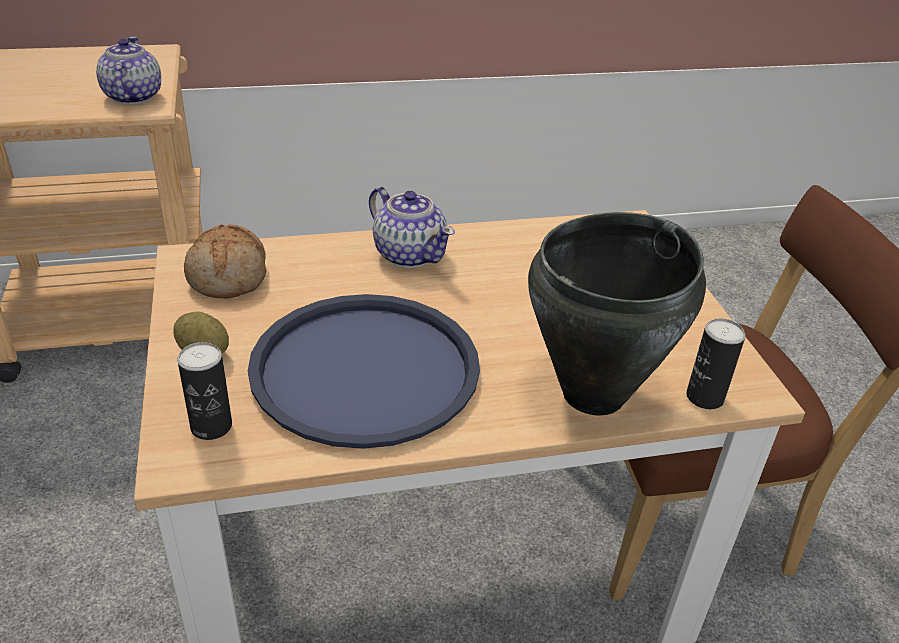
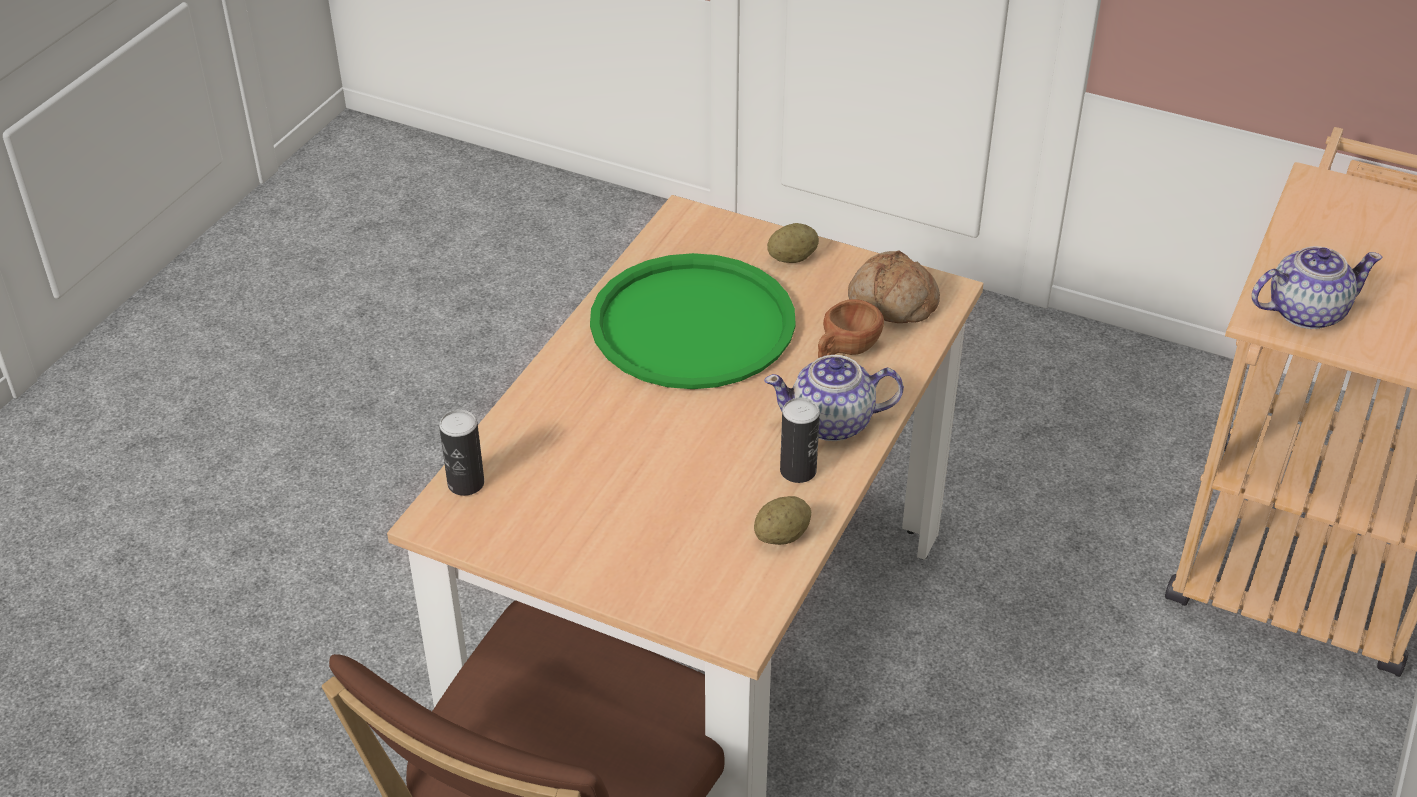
camera: 130 degrees right, 5 degrees up
teapot [96,37,161,104] -> teapot turned 45 degrees counterclockwise [1252,246,1382,329]
can [177,342,232,440] -> can moved to [780,397,820,483]
blue tray [248,294,480,449] -> green tray [590,253,796,389]
black cooking pot [528,212,706,415] -> none
none -> potato [754,496,811,545]
none -> brown cup [818,299,884,358]

